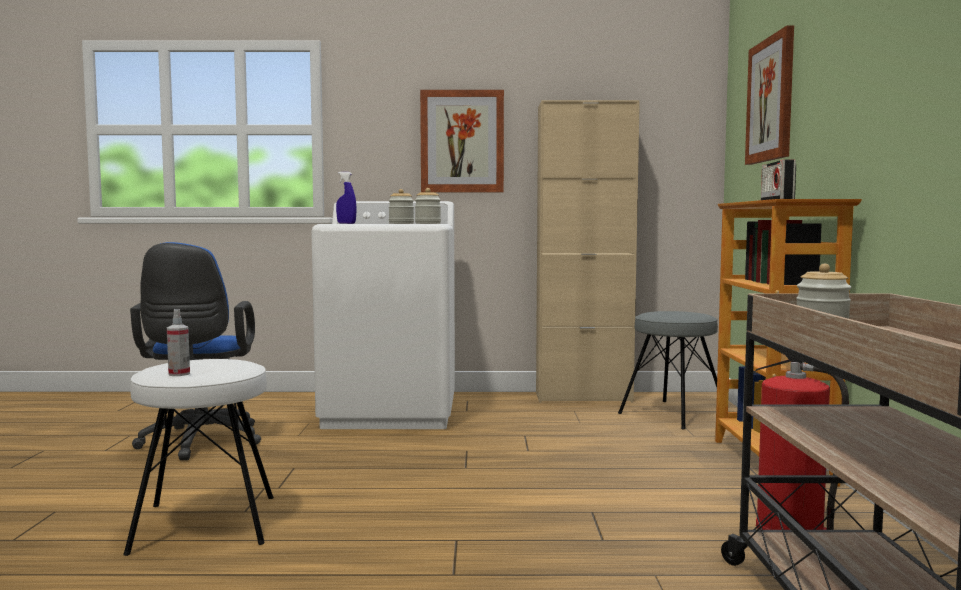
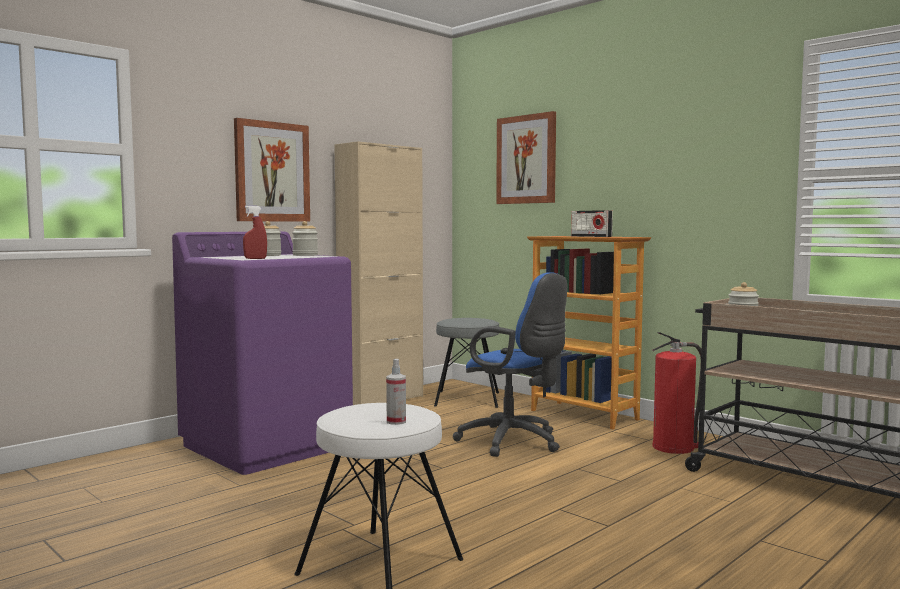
camera: 45 degrees left, 0 degrees up
blue office chair [130,242,261,460] -> blue office chair moved to [453,272,567,457]
white washing machine [311,201,455,429] -> purple washing machine [172,232,353,475]
blue spray bottle [336,172,357,224] -> red spray bottle [243,206,267,259]

